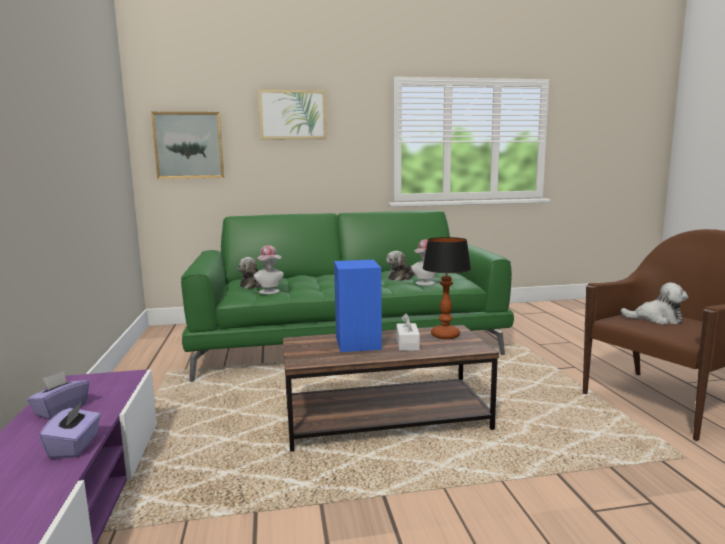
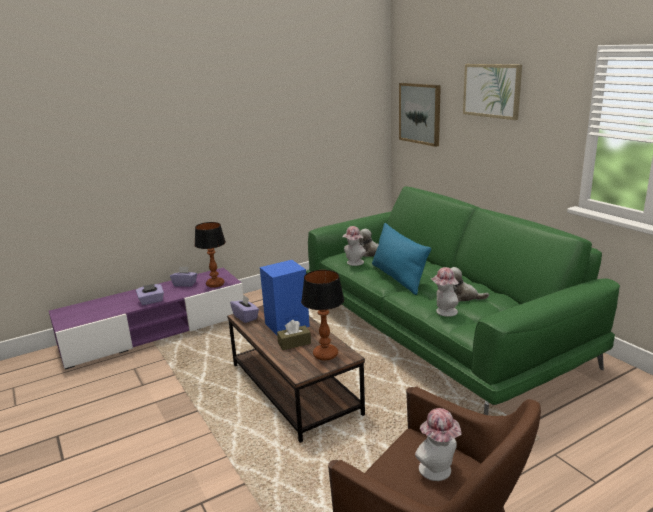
camera: 70 degrees right, 10 degrees up
white tissue box [397,314,420,351] -> brown tissue box [277,320,311,350]
plush toy [620,282,688,325] -> hat [415,408,462,481]
none -> table lamp [194,222,226,288]
none -> purple tissue box [230,295,259,323]
none -> blue pillow [372,223,431,295]

